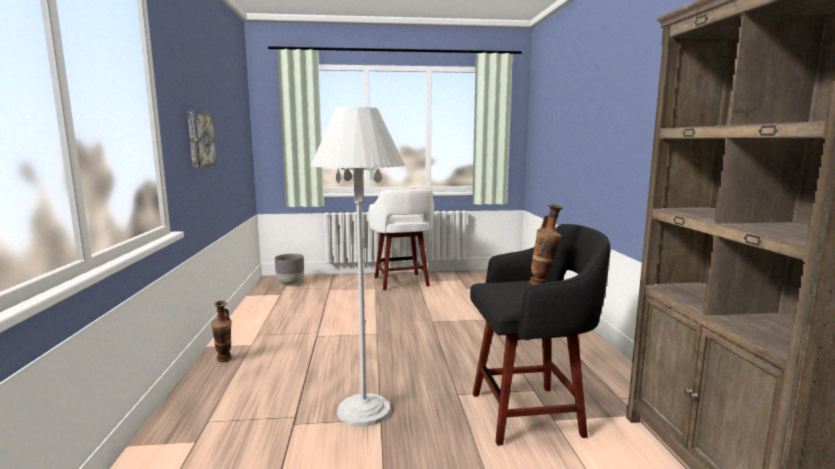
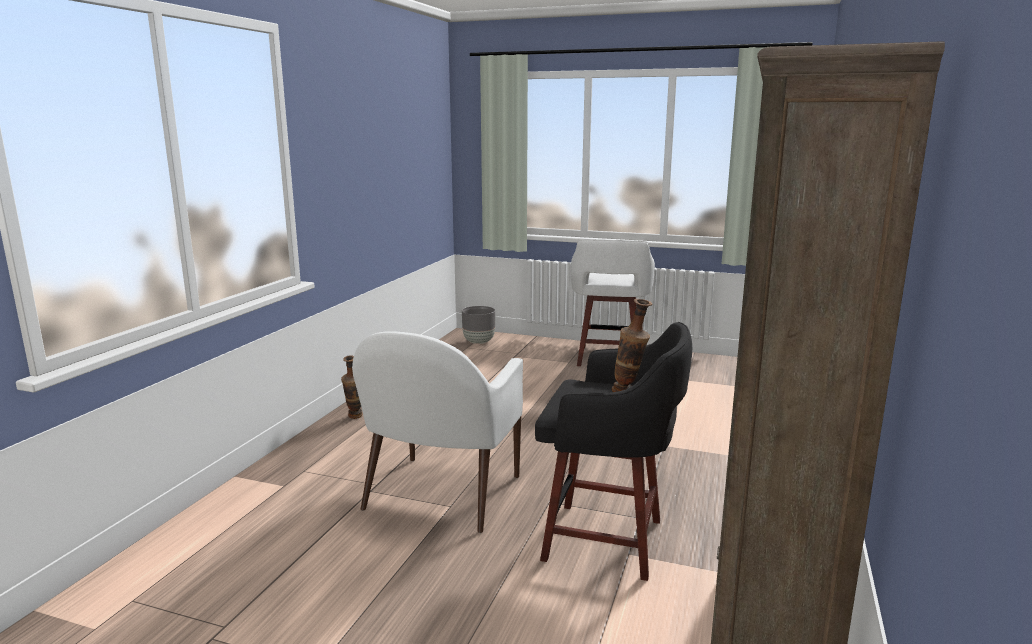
camera: 25 degrees right, 5 degrees up
picture [187,111,217,168] -> none
white floor lamp [310,107,405,427] -> white armchair [352,331,523,533]

